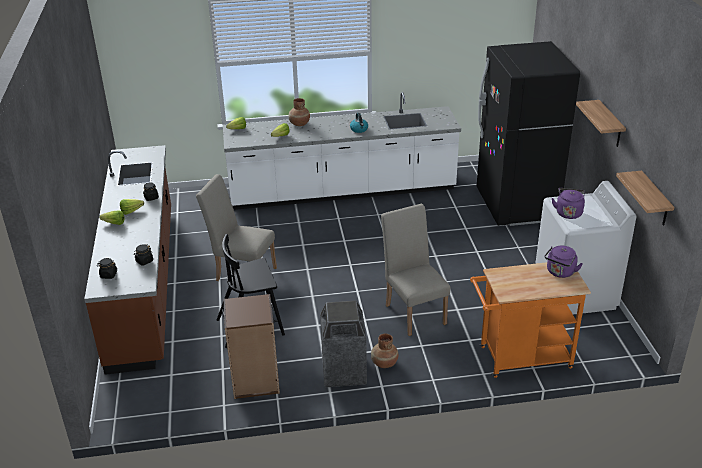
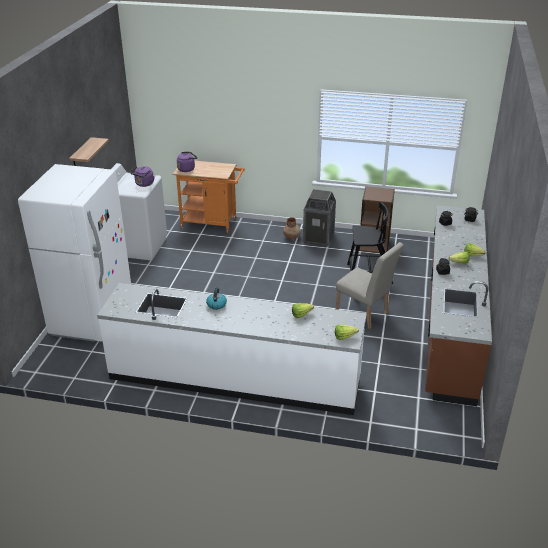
camera: 160 degrees left, 0 degrees up
brown vase [288,98,310,126] -> none
beige chair [381,204,450,336] -> none
black fridge [477,41,580,226] -> white fridge [18,164,131,342]
shelf [616,171,675,226] -> none

